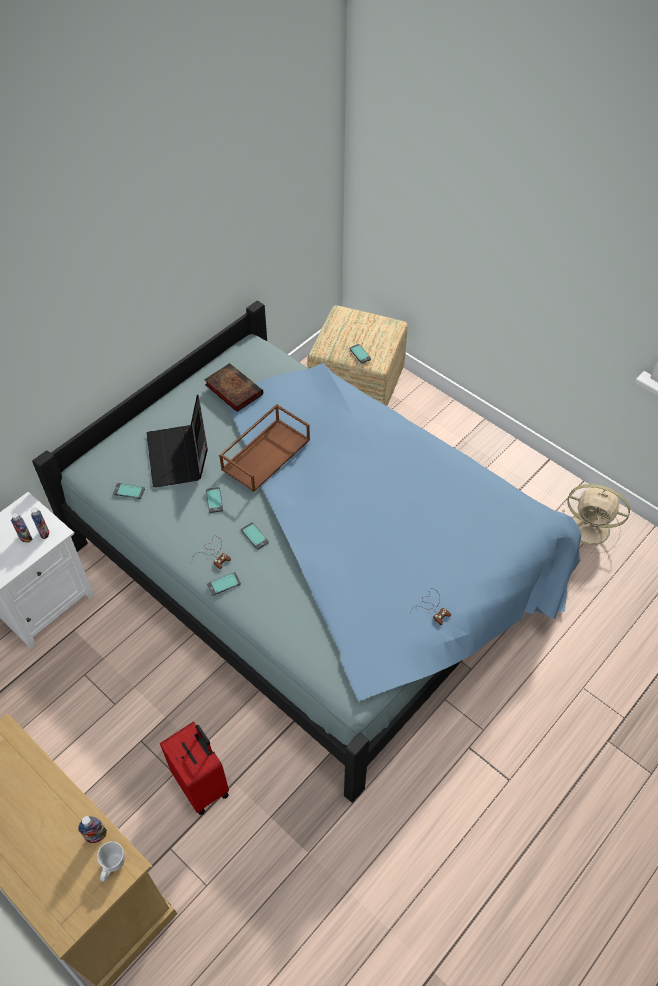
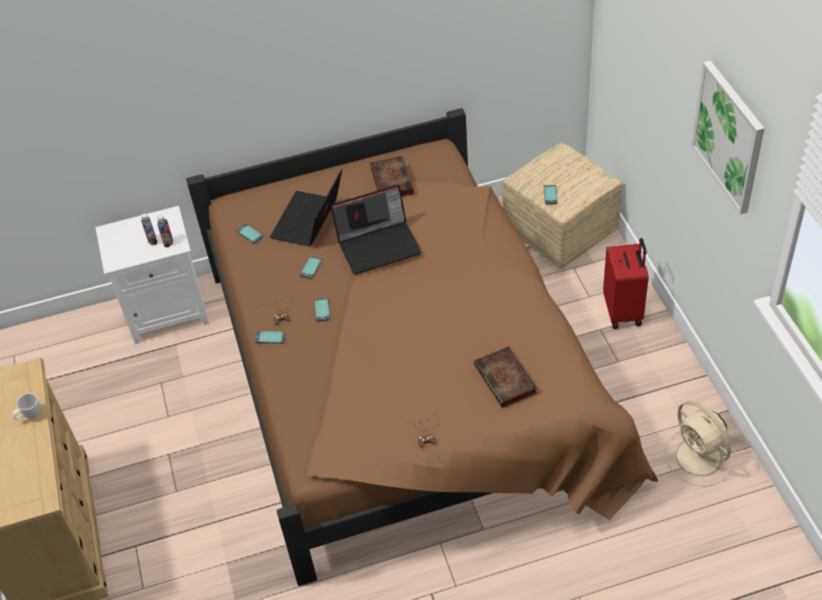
camera: 35 degrees right, 5 degrees down
blue bed [32,301,581,803] -> brown bed [186,108,658,586]
bottle [78,816,107,843] -> none
white mug [97,841,125,882] -> white mug moved to [12,393,41,419]
red suitcase [160,721,229,815] -> red suitcase moved to [603,238,649,329]
brown tray [219,404,310,492] -> laptop [331,185,421,275]
none -> book [474,346,537,408]
none -> picture [691,61,765,215]

